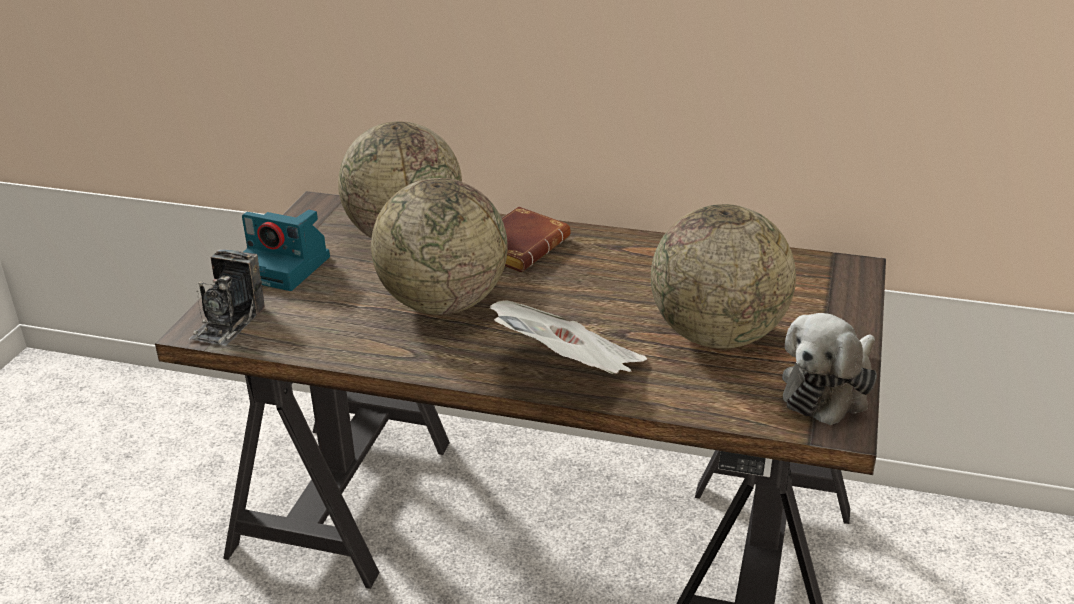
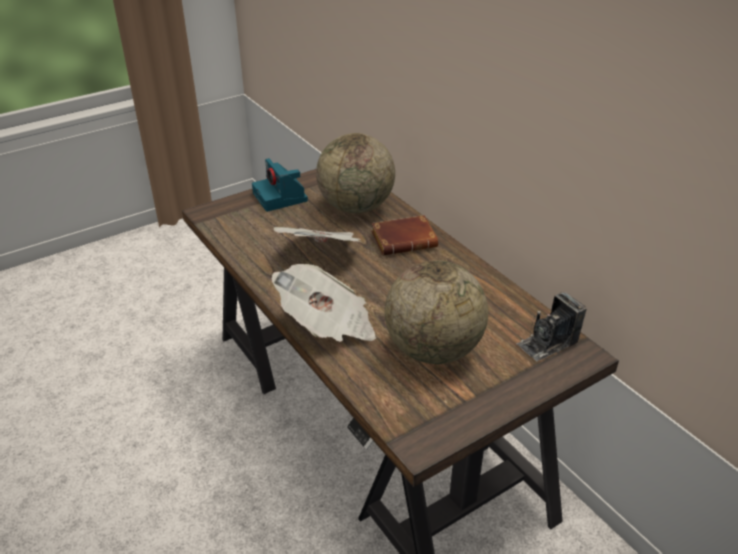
camera: 40 degrees right, 5 degrees up
camera [189,249,265,345] -> camera moved to [516,292,587,361]
globe [371,178,508,315] -> newspaper [273,227,361,243]
plush toy [782,313,877,425] -> none

